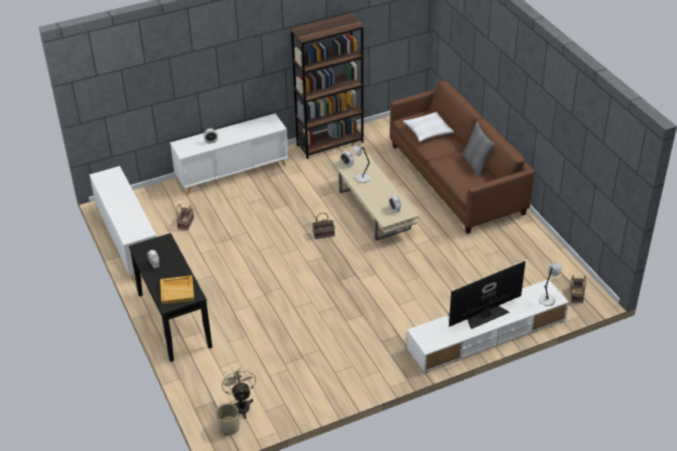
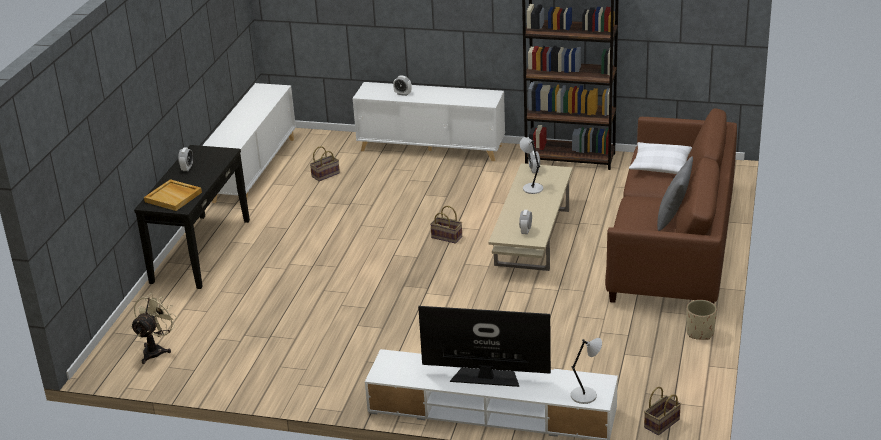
camera: 40 degrees right, 10 degrees down
beige planter [216,404,240,436] -> beige planter moved to [686,300,717,340]

